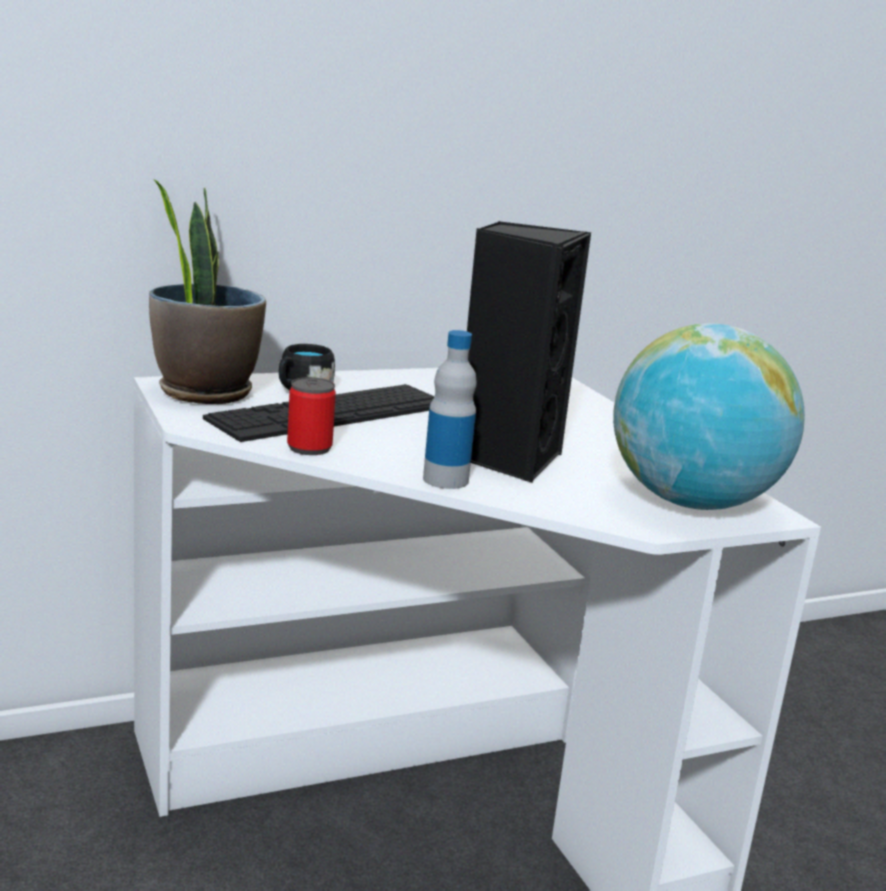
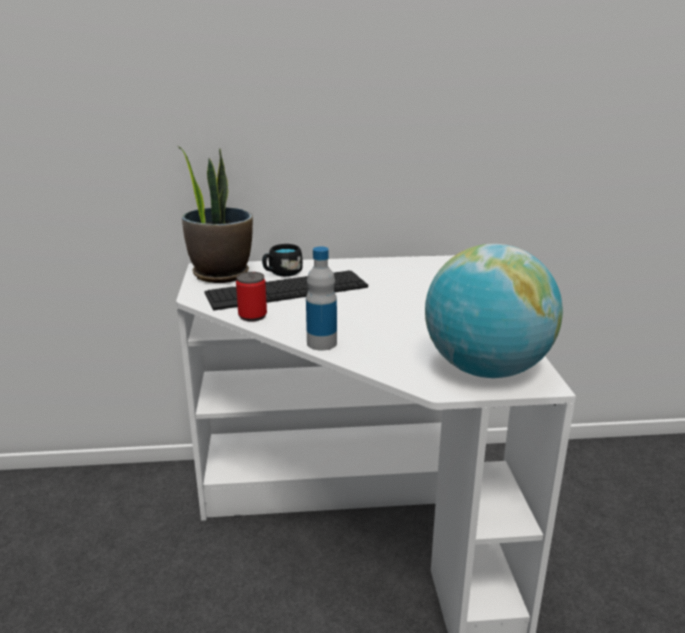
camera: 20 degrees right, 5 degrees up
black speaker [467,221,591,483] -> none

